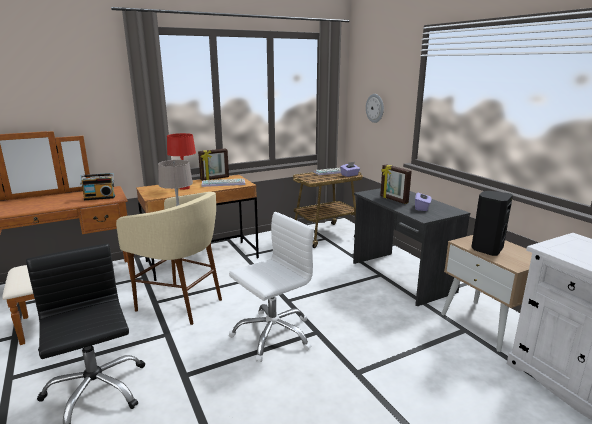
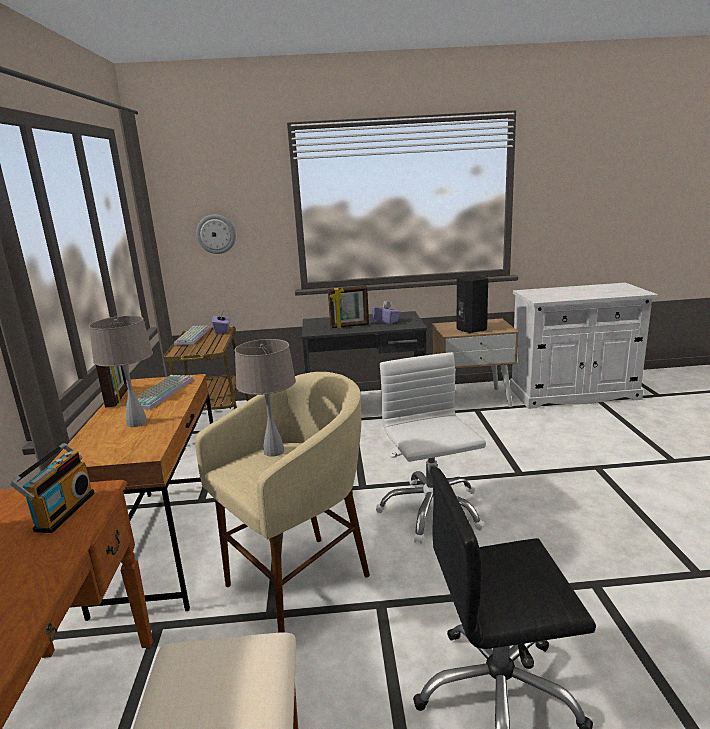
camera: 65 degrees left, 0 degrees up
red table lamp [167,133,196,190] -> beige table lamp [89,315,153,427]

